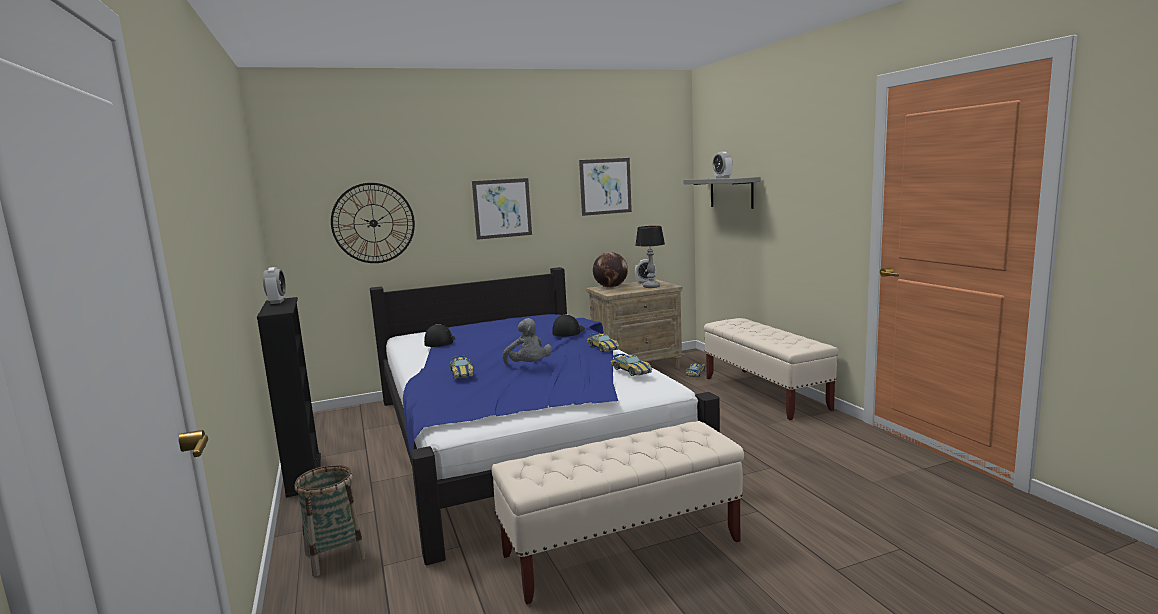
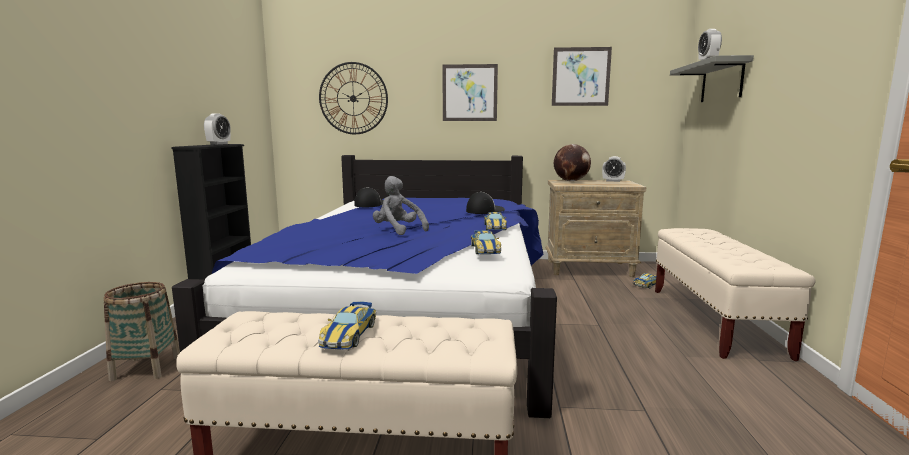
camera: 25 degrees right, 0 degrees up
toy car [450,356,474,378] -> toy car moved to [318,302,376,350]
grey plush toy [502,318,552,364] -> grey plush toy turned 135 degrees clockwise [373,176,429,235]
table lamp [636,226,665,288] -> none

